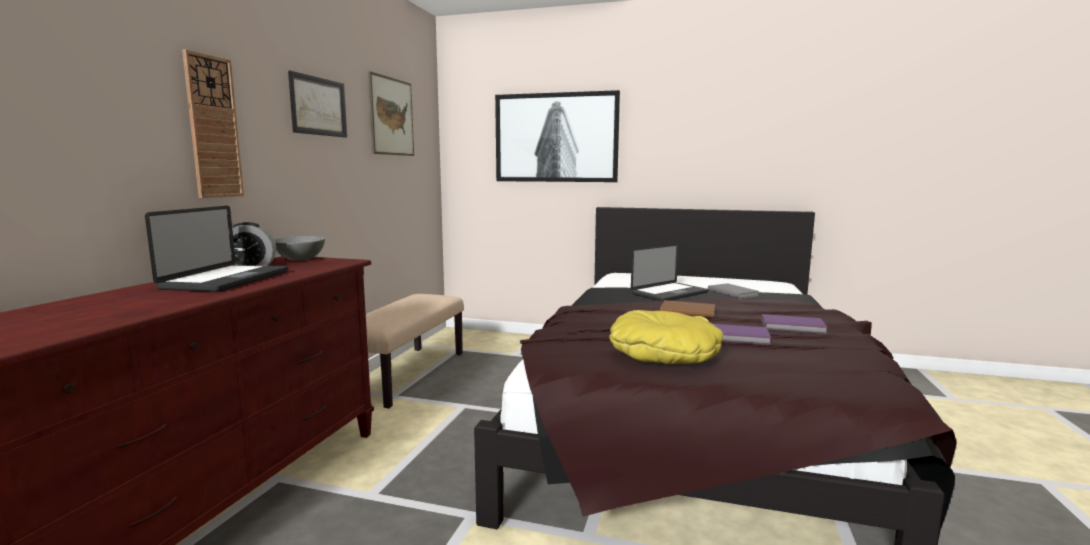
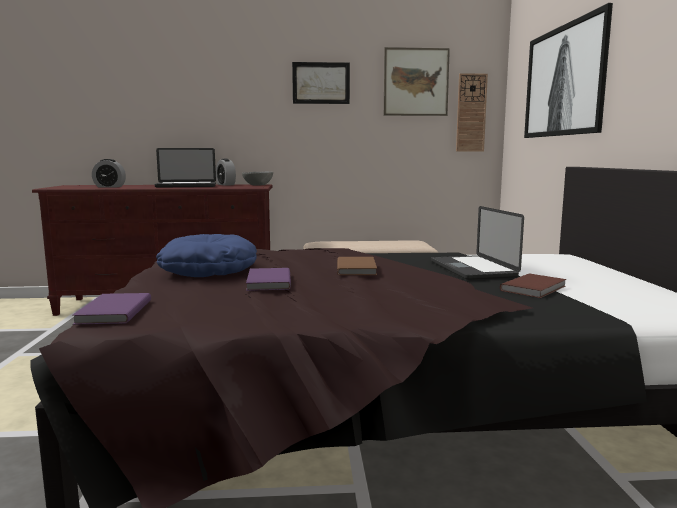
camera: 70 degrees right, 0 degrees up
wall clock [182,49,244,198] -> wall clock moved to [456,73,488,152]
yellow pillow [609,310,723,364] -> blue pillow [156,234,257,277]
laptop [631,244,708,301] -> laptop turned 45 degrees clockwise [431,206,524,280]
grey book [708,283,758,299] -> brown book [500,273,567,298]
purple book [761,314,828,334] -> purple book moved to [72,293,151,325]
none -> alarm clock [92,159,126,187]

